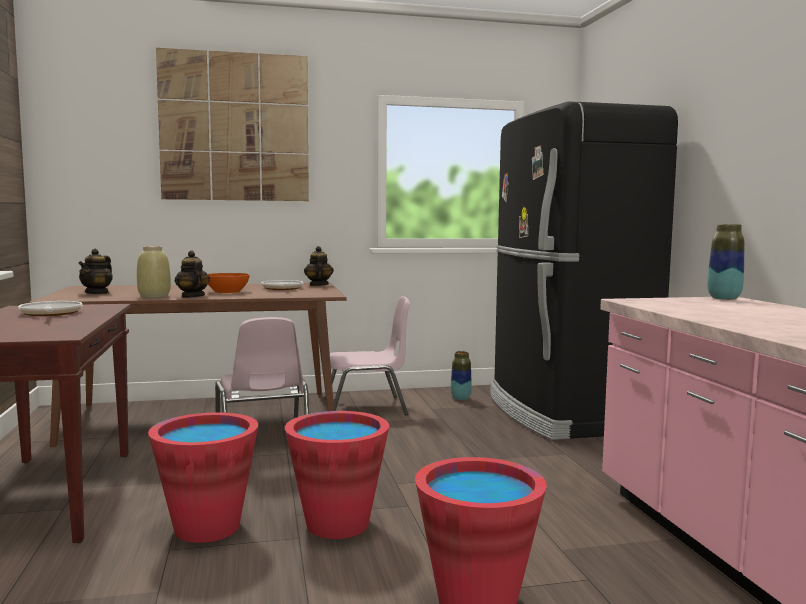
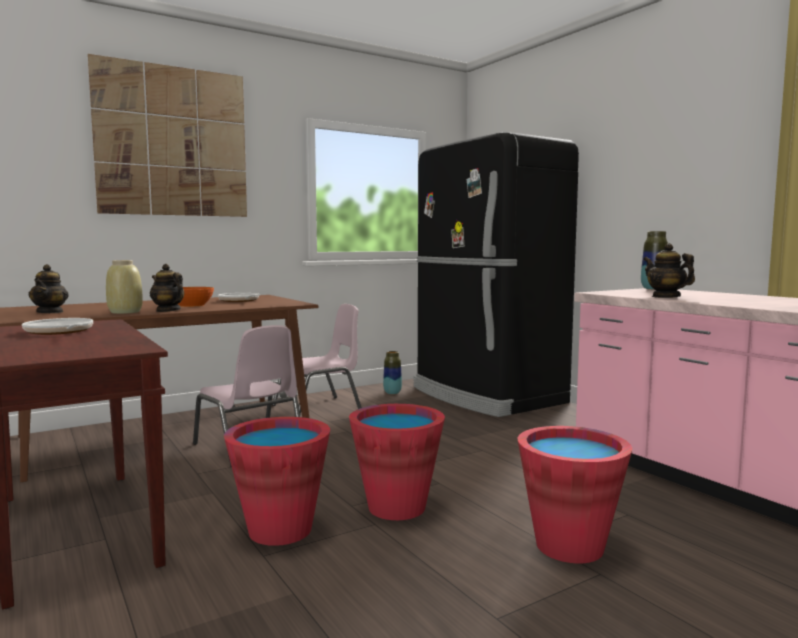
camera: 20 degrees left, 0 degrees up
teapot [304,246,334,286] -> teapot moved to [643,243,695,298]

